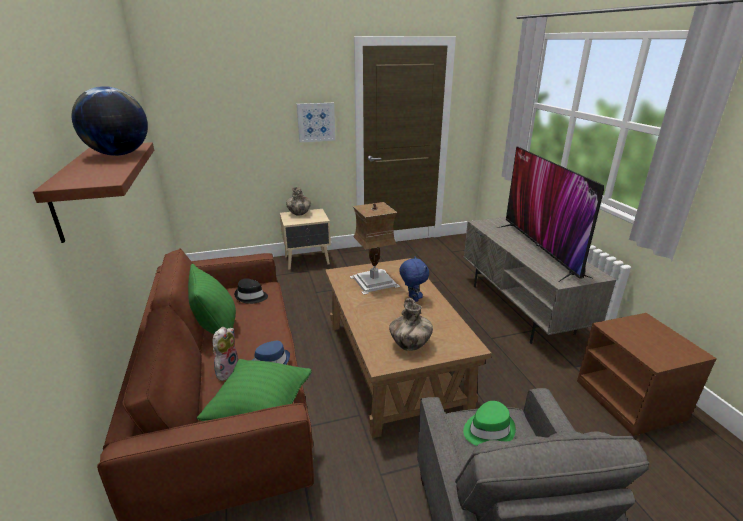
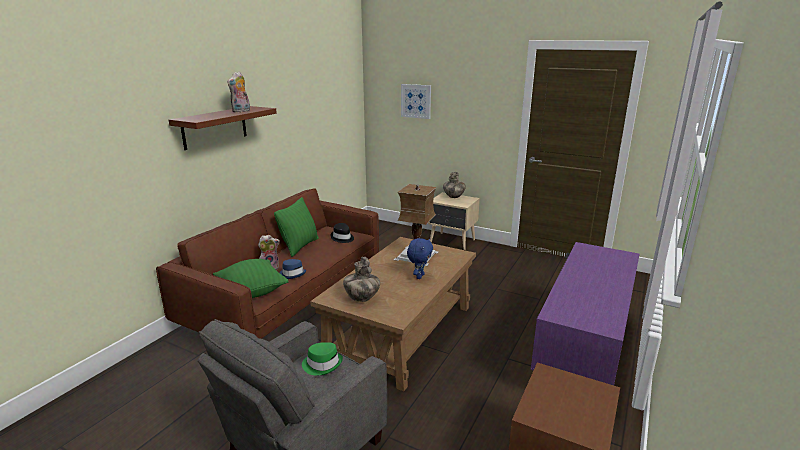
camera: 45 degrees right, 5 degrees down
globe [72,86,148,156] -> plush toy [227,72,250,113]
picture [297,103,335,143] -> picture moved to [401,84,431,119]
grey tv stand [464,217,616,344] -> purple tv stand [531,242,640,385]
television [497,146,604,282] -> none

